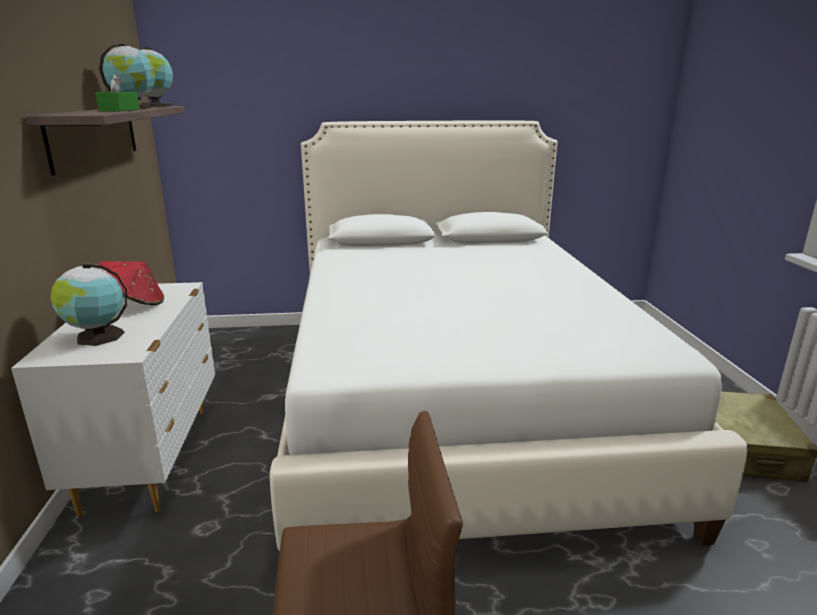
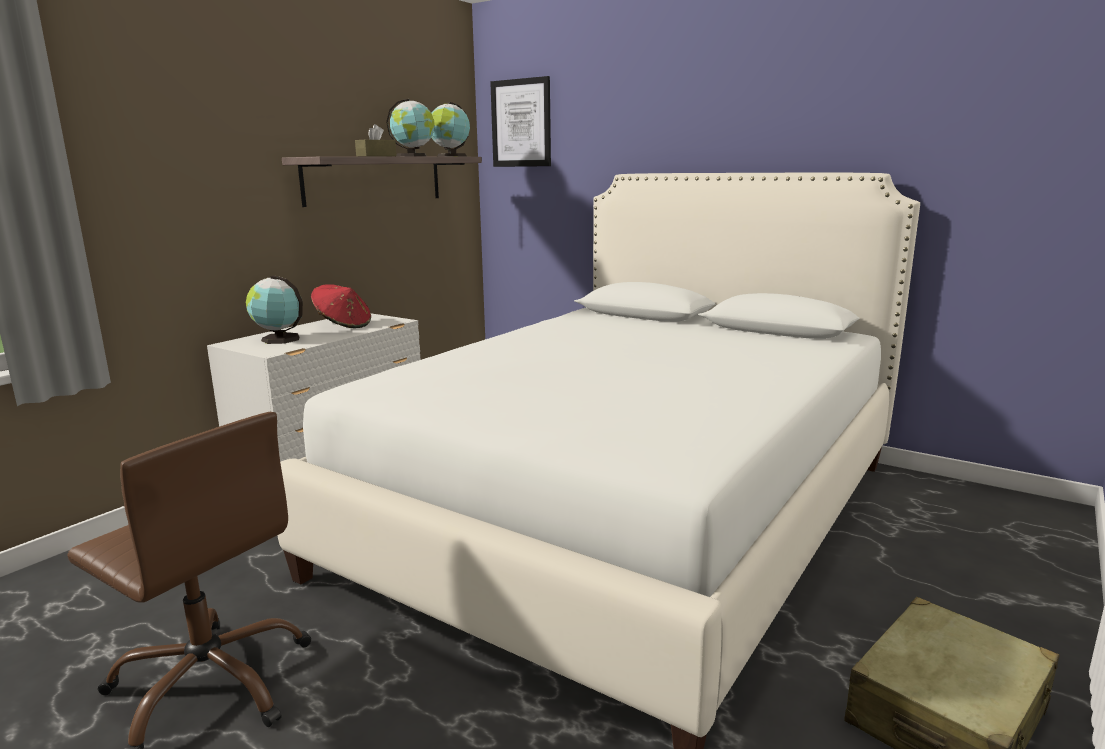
camera: 40 degrees right, 5 degrees down
green tissue box [95,74,140,111] -> brown tissue box [355,124,397,157]
none -> picture [490,76,551,167]

